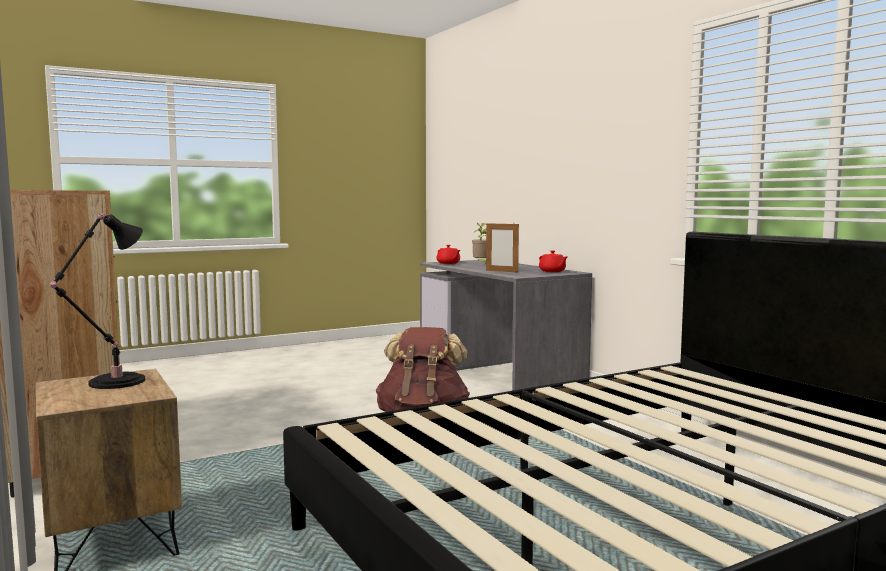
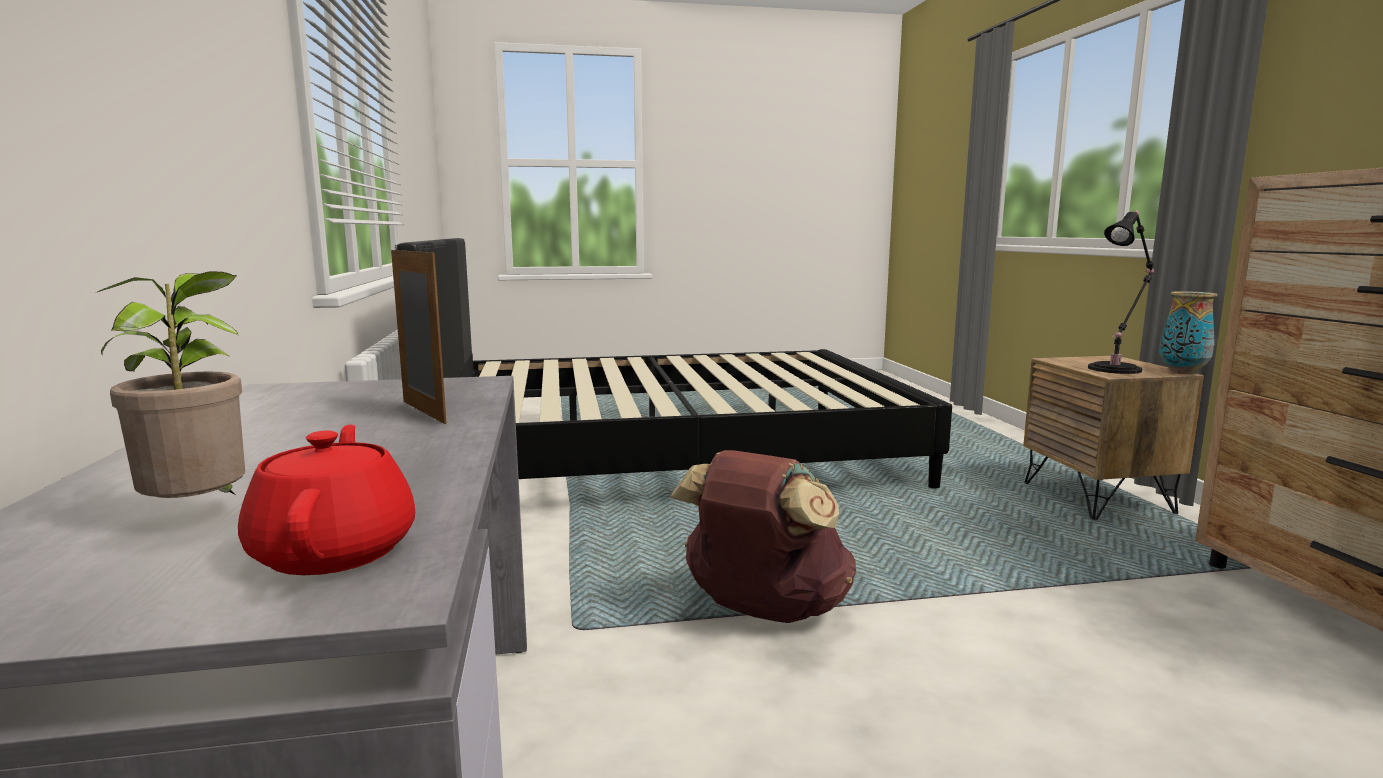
camera: 160 degrees left, 5 degrees up
red teapot [539,251,567,272] -> none
none -> vase [1159,291,1217,374]

